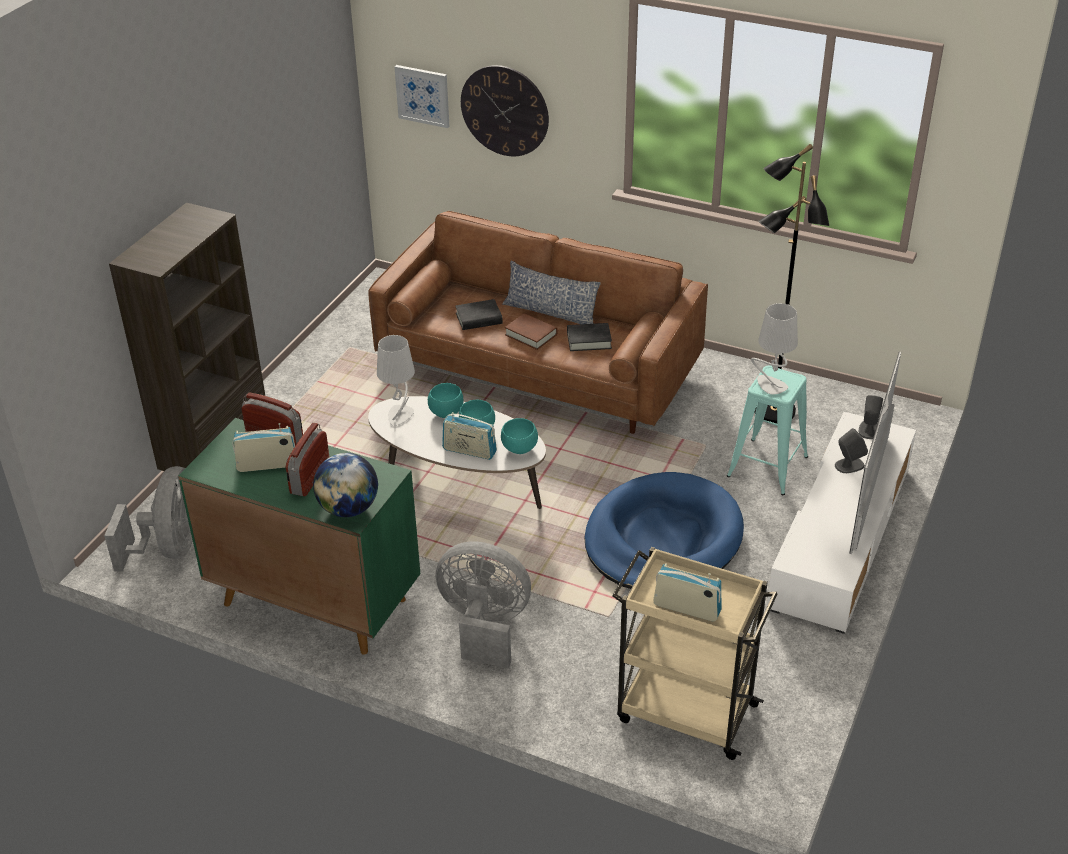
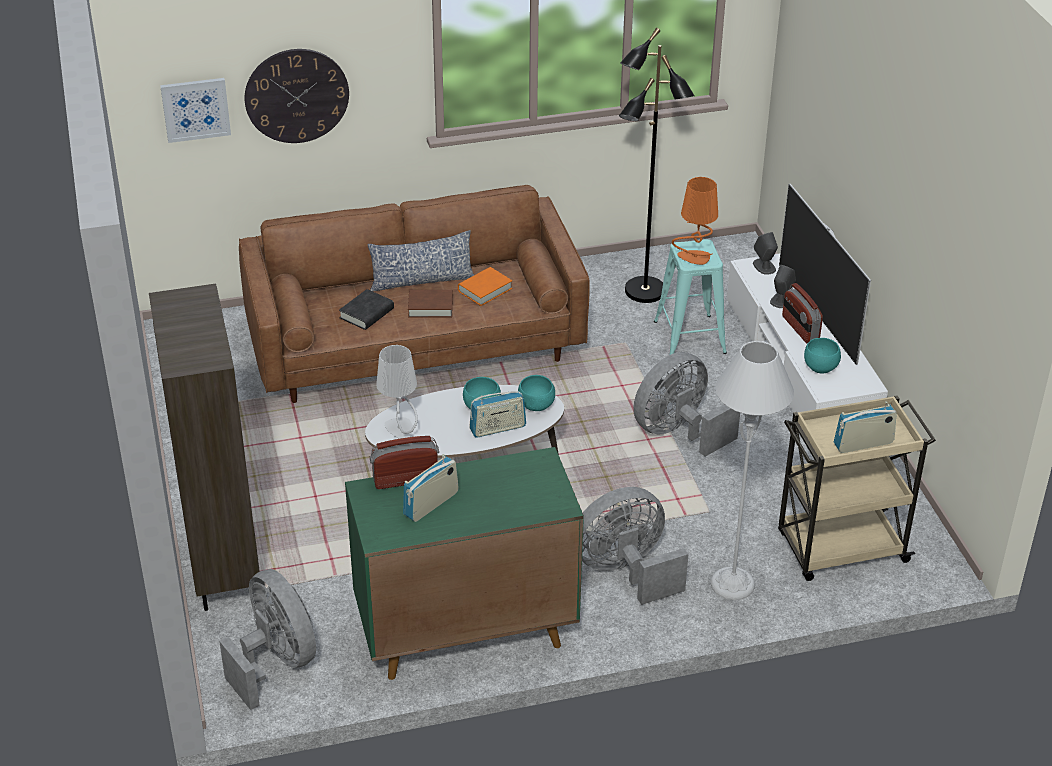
camera: 40 degrees left, 0 degrees up
radio [286,423,329,496] -> radio moved to [782,283,823,344]
globe [313,453,378,517] -> none
turquoise bowl [428,383,464,418] -> turquoise bowl moved to [804,338,841,373]
black book [567,323,612,351] -> orange book [458,267,512,306]
blue dog bed [584,472,744,589] -> grey fan [633,352,740,457]
grey table lamp [751,303,798,395] -> orange table lamp [672,177,718,265]
none -> grey floor lamp [710,341,794,600]

